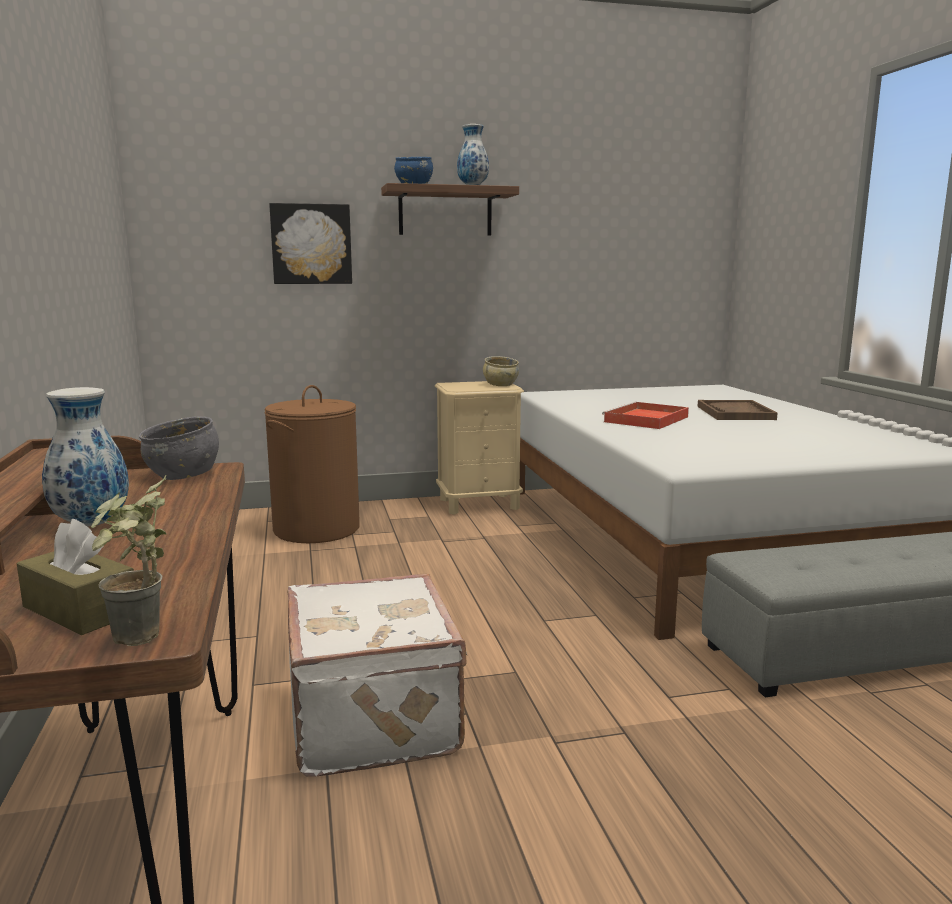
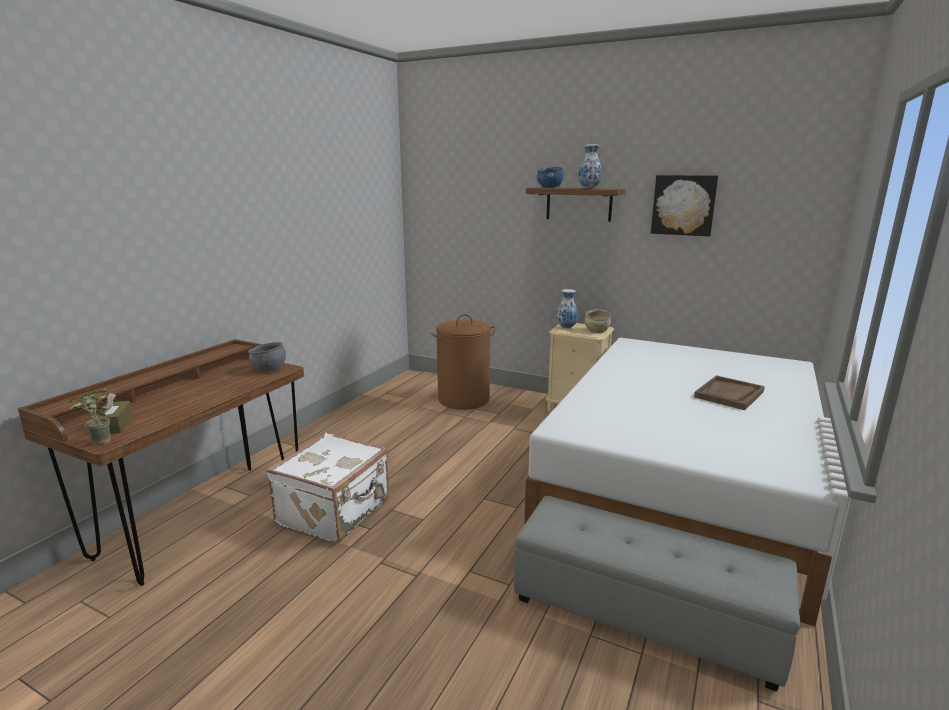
camera: 40 degrees right, 5 degrees up
vase [42,387,129,527] -> vase moved to [556,289,578,328]
picture [269,203,352,284] -> picture moved to [651,175,718,236]
red tray [602,402,689,429] -> none

